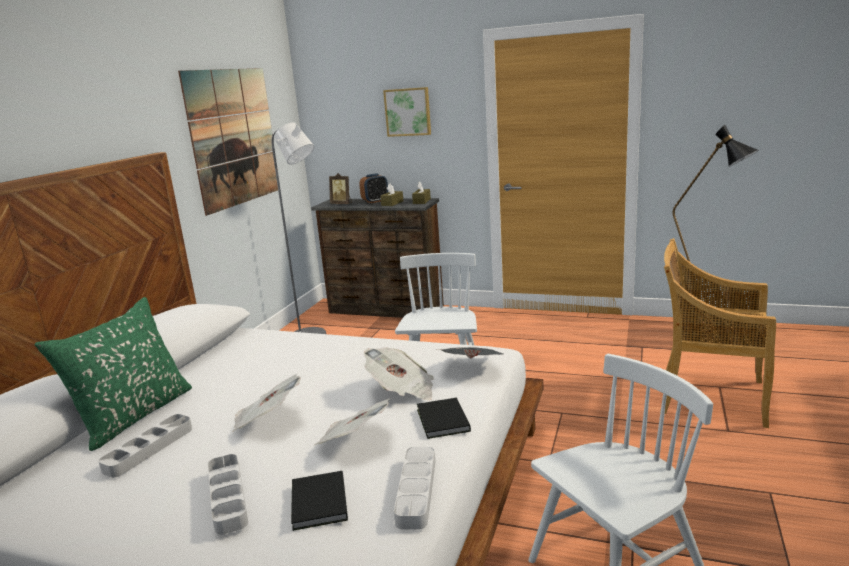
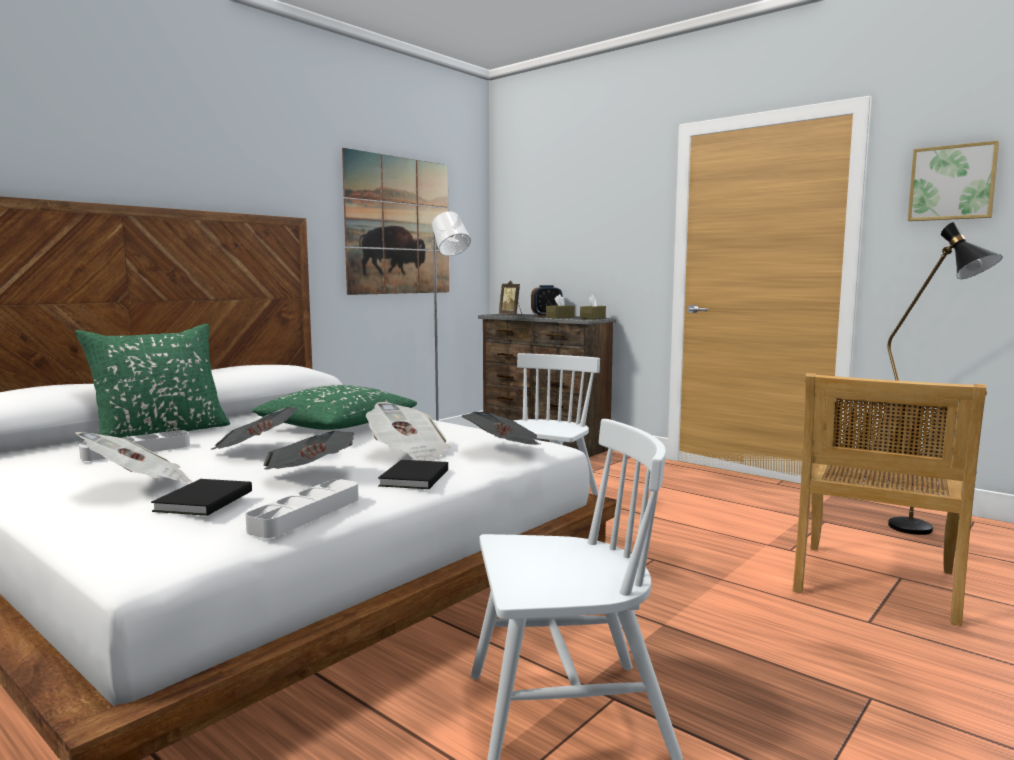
camera: 20 degrees right, 10 degrees down
grey tray [208,454,248,535] -> newspaper [75,432,193,483]
picture [383,87,431,137] -> picture moved to [908,141,999,221]
beige chair [660,238,776,428] -> beige chair turned 105 degrees counterclockwise [793,373,987,626]
none -> green pillow [252,385,417,430]

